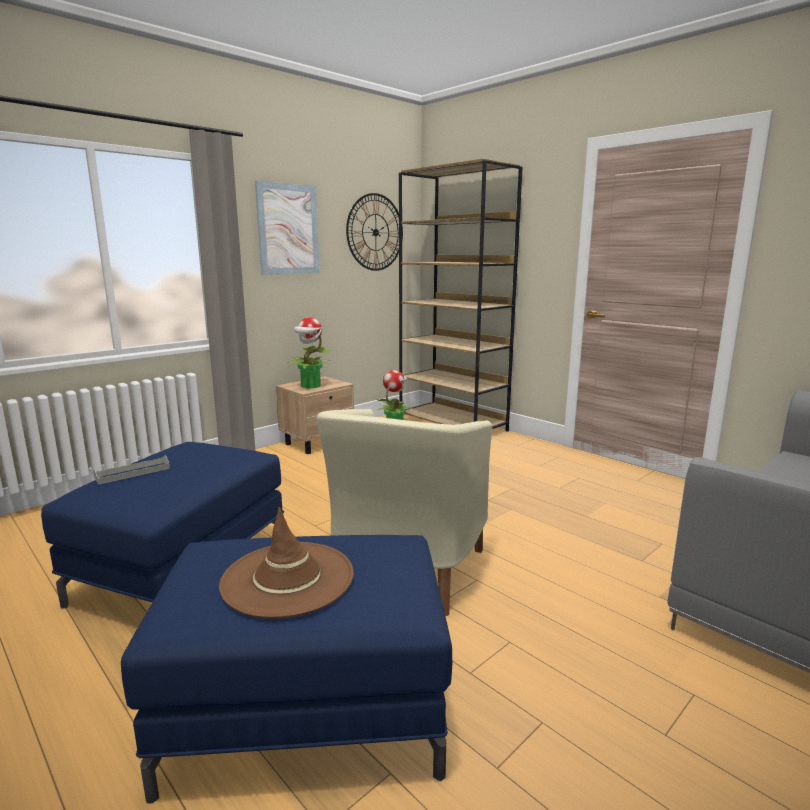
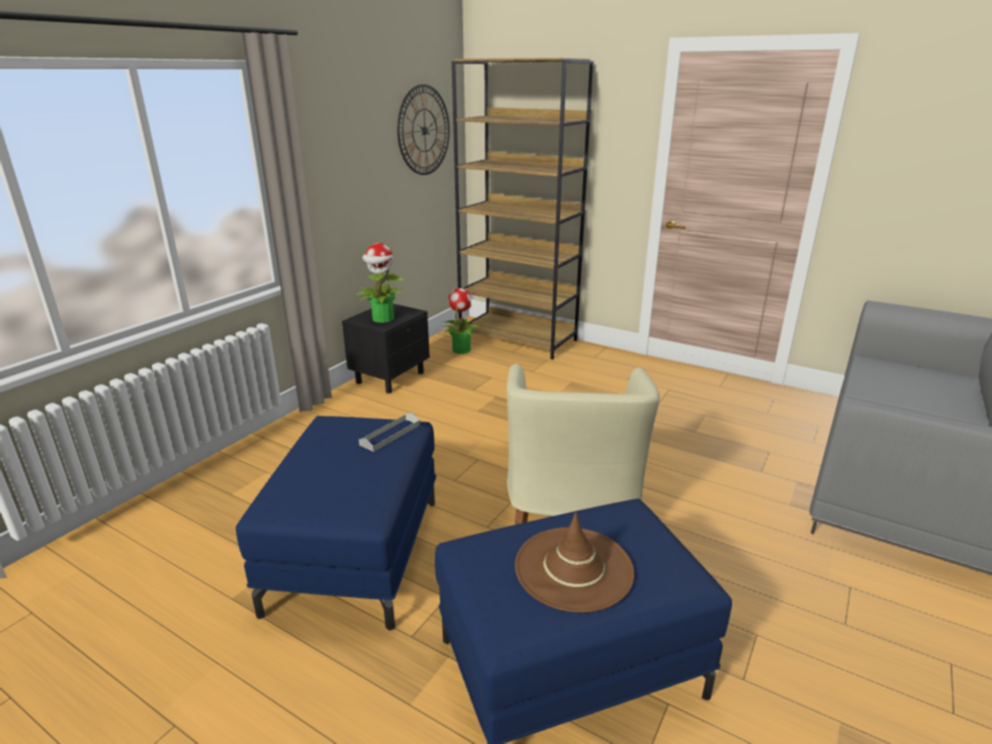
camera: 15 degrees left, 10 degrees up
grey tray [93,455,170,485] -> grey tray moved to [359,413,420,452]
picture [255,181,320,275] -> none
beige nightstand [276,376,354,454] -> black nightstand [342,304,430,393]

